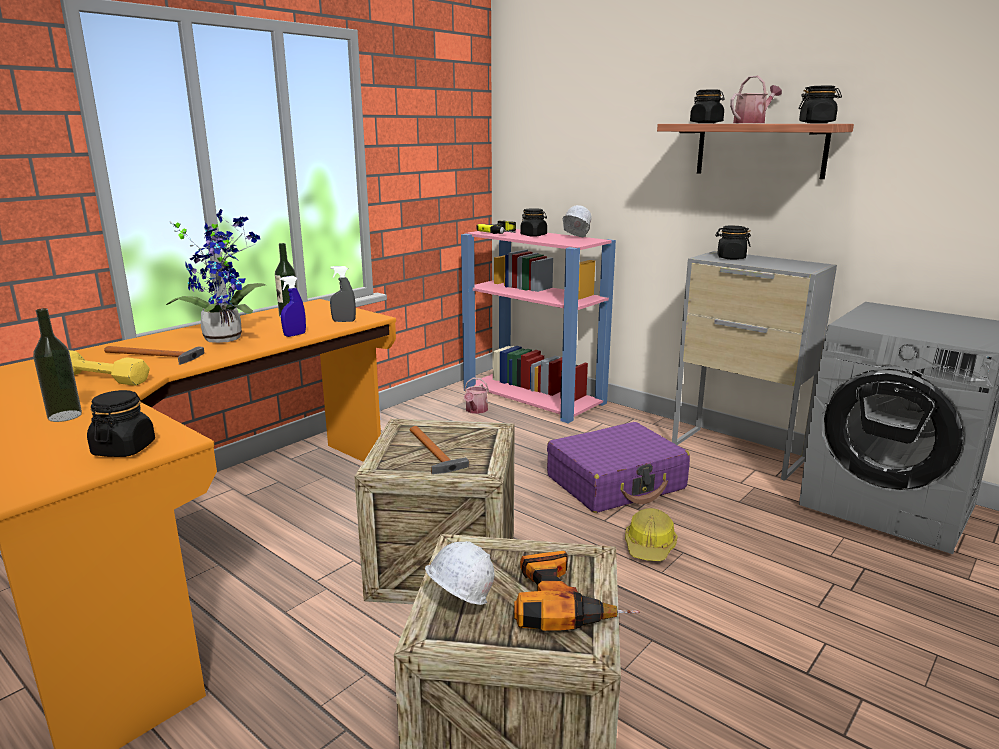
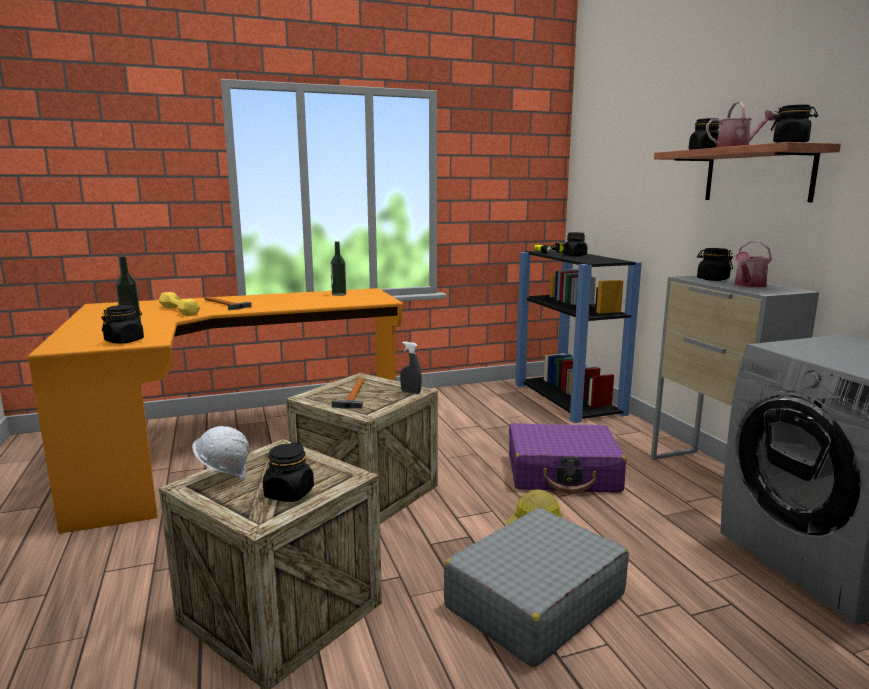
camera: 30 degrees right, 5 degrees down
potted plant [166,209,266,343] -> none
blue spray bottle [280,276,306,337] -> none
grey spray bottle [330,266,356,322] -> grey spray bottle moved to [400,342,422,394]
pink bookcase [461,229,616,423] -> black bookcase [515,251,642,423]
watering can [464,378,489,414] -> watering can moved to [734,241,772,287]
power drill [514,551,639,631] -> black jar [263,443,314,502]
white hard hat [563,205,592,237] -> none
none -> grey suitcase [444,508,629,667]

